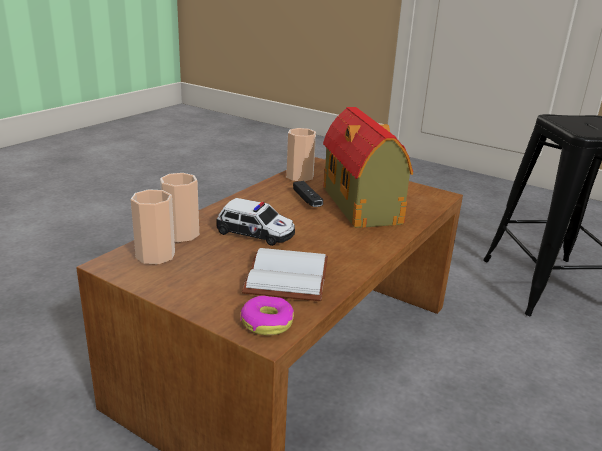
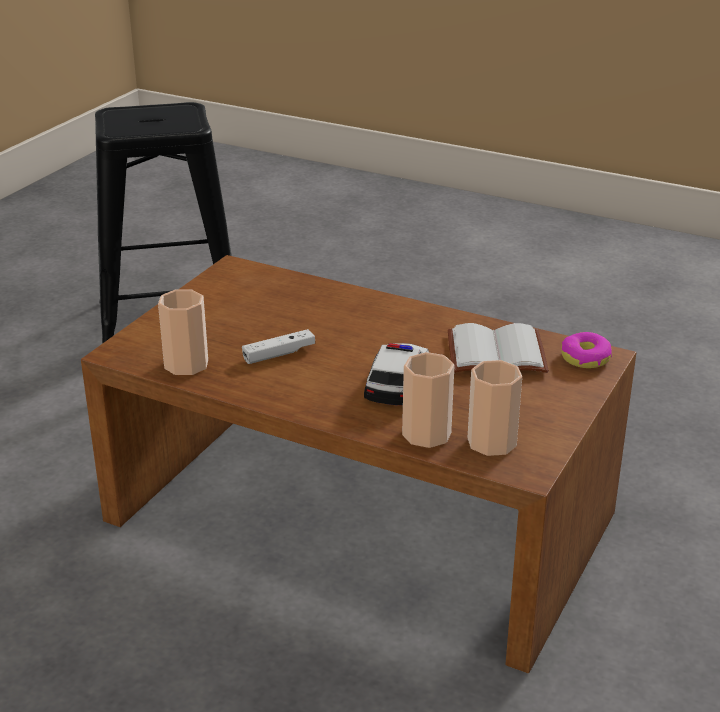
camera: 95 degrees left, 5 degrees up
black game controller [293,181,323,207] -> white game controller [242,329,315,364]
toy house [323,107,413,228] -> none

